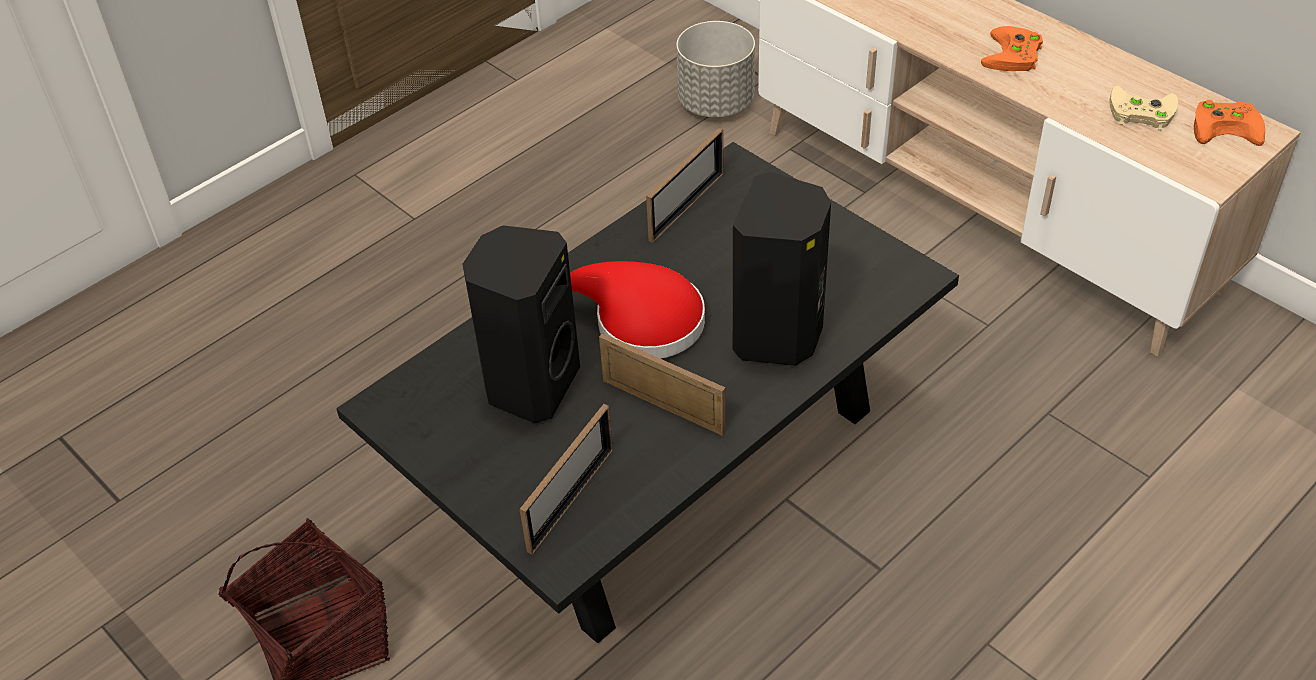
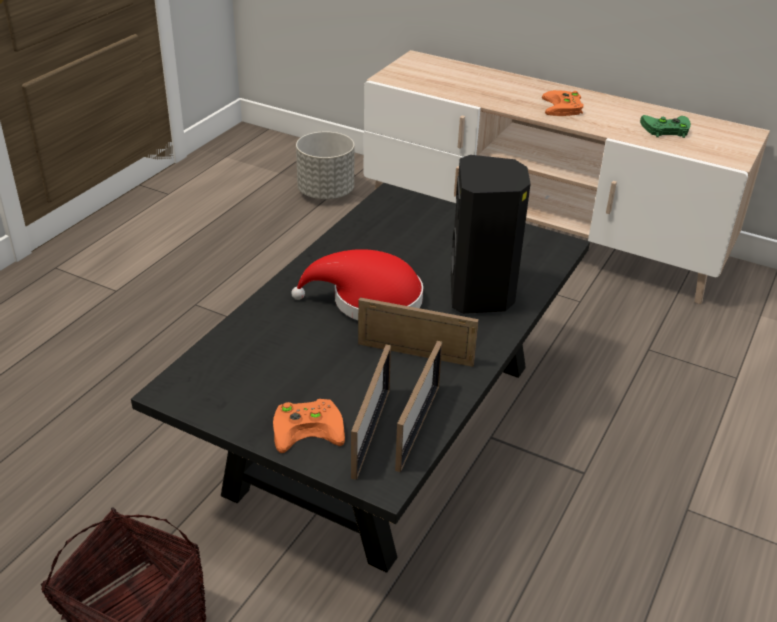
camera: 20 degrees left, 10 degrees down
black speaker [463,225,580,423] -> none
picture frame [646,128,723,243] -> picture frame moved to [395,341,442,472]
beige game controller [1110,86,1178,131] -> green game controller [640,115,691,138]
orange game controller [1194,100,1265,146] -> orange game controller moved to [273,399,345,453]

